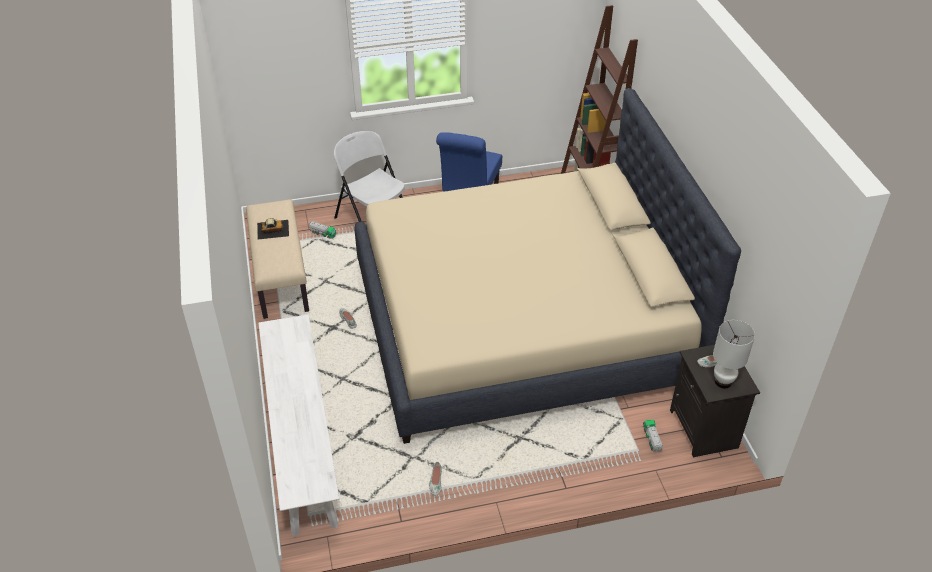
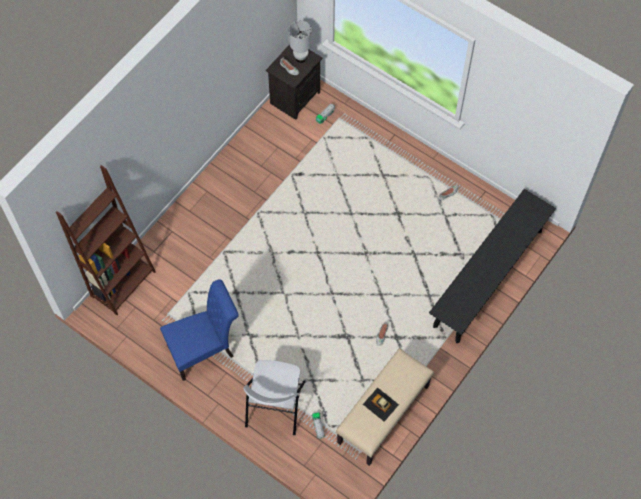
camera: 130 degrees left, 20 degrees up
white bench [259,314,339,537] -> black bench [429,189,556,343]
beige bed [354,88,741,444] -> none

